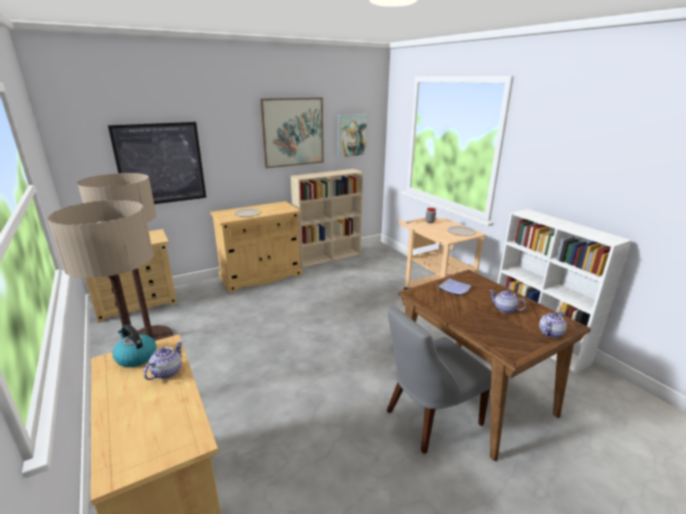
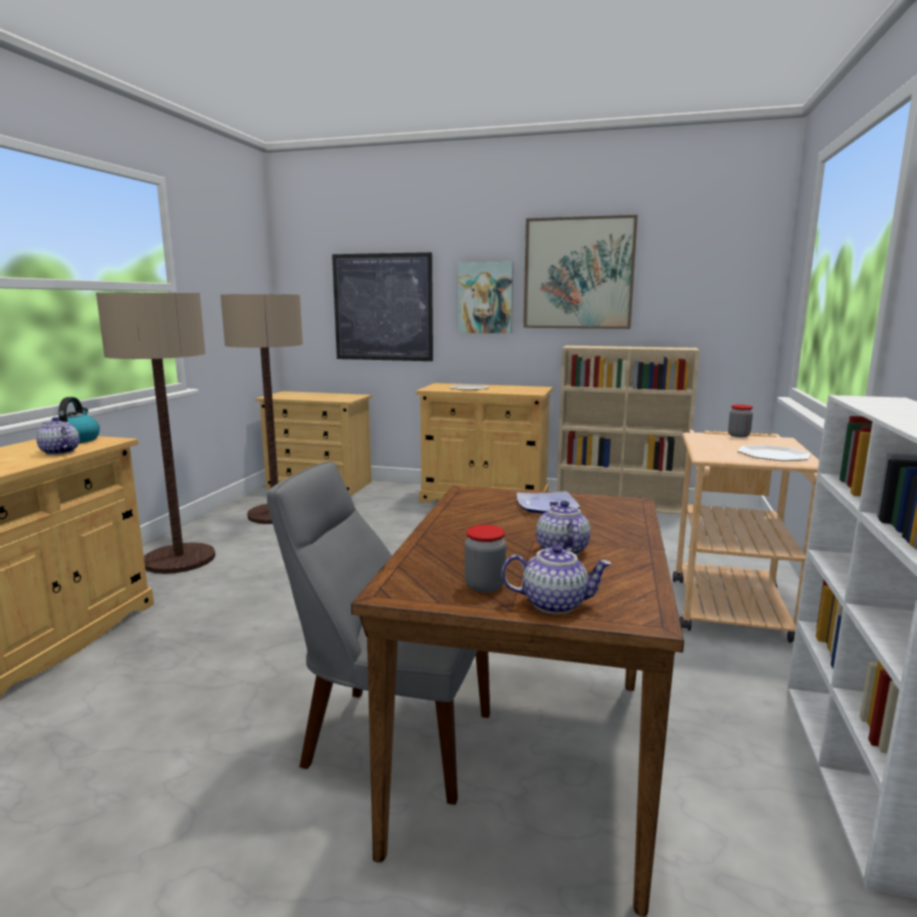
camera: 45 degrees right, 10 degrees down
teapot [143,341,183,380] -> teapot turned 120 degrees counterclockwise [36,417,79,455]
picture [338,114,367,157] -> picture moved to [458,262,513,333]
none -> jar [465,525,506,593]

